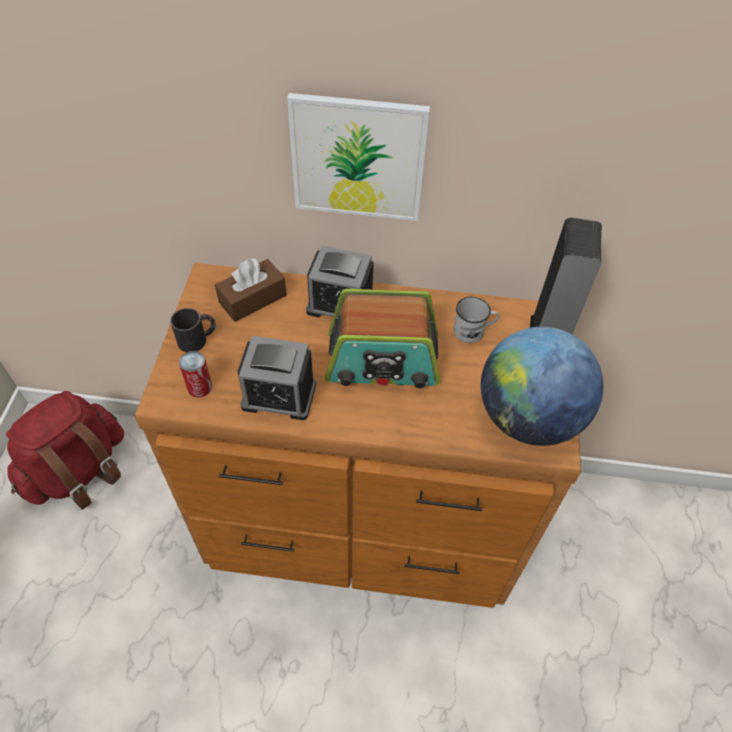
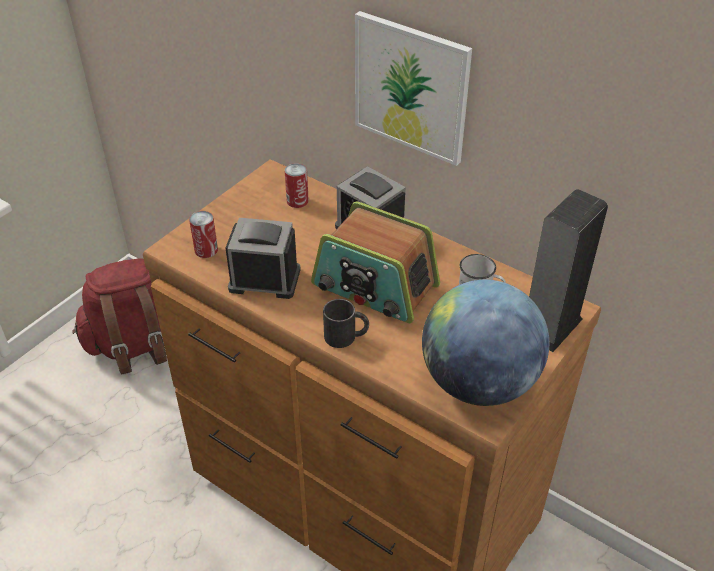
camera: 30 degrees right, 10 degrees down
black mug [170,308,216,352] -> black mug moved to [323,299,369,348]
brown tissue box [215,258,287,322] -> can [285,163,309,208]
alarm clock [237,336,316,420] -> alarm clock turned 150 degrees clockwise [225,218,301,299]

